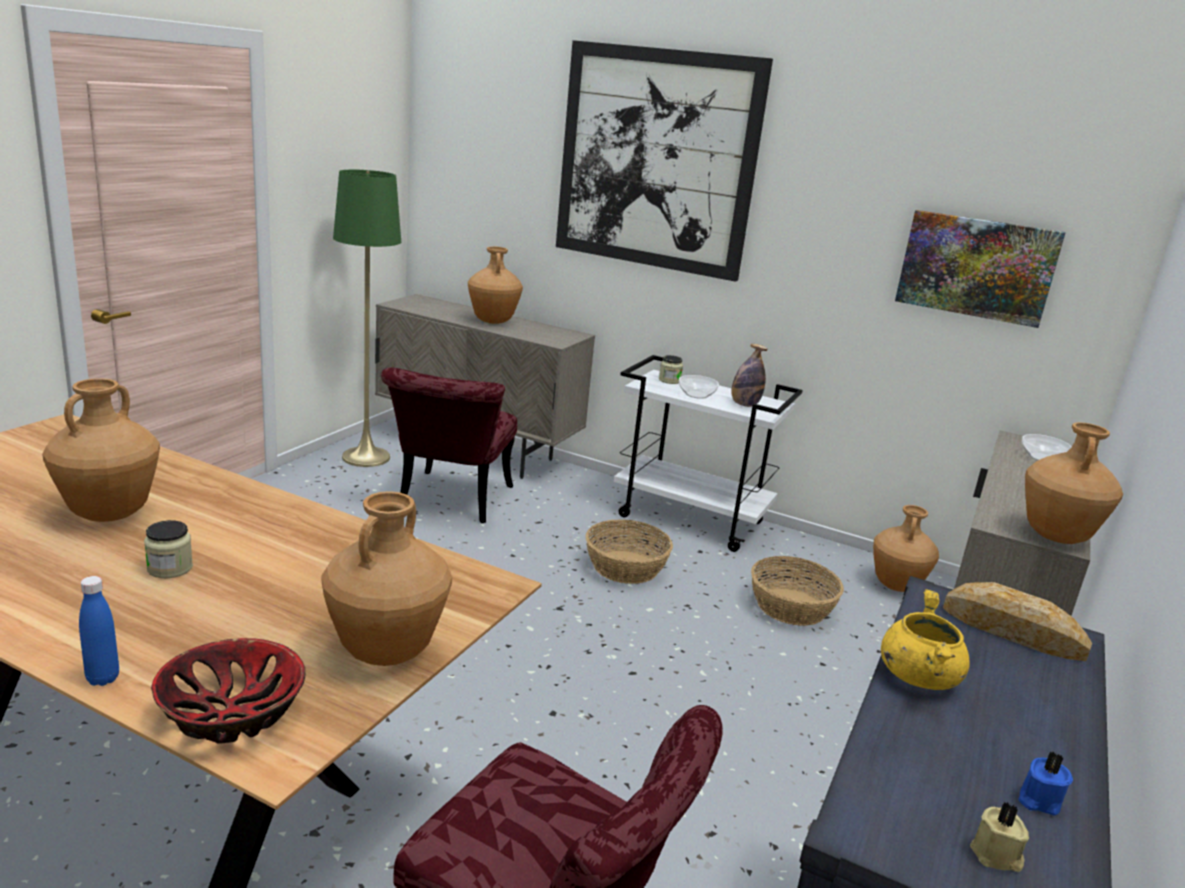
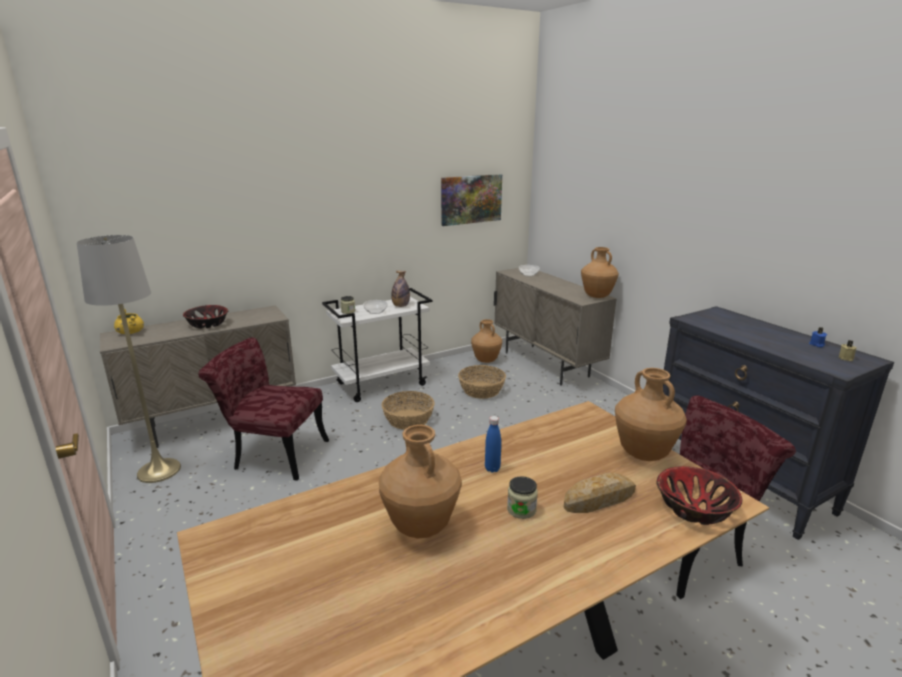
camera: 55 degrees left, 0 degrees up
blue bottle [79,576,119,686] -> blue bottle moved to [485,416,501,473]
green floor lamp [333,169,401,467] -> grey floor lamp [77,235,181,483]
red chair [381,367,517,523] -> red chair turned 150 degrees clockwise [198,337,329,481]
brown vase [468,247,523,324] -> bowl [183,305,228,328]
picture [556,40,773,282] -> none
yellow cooking pot [881,589,970,690] -> yellow cooking pot moved to [114,309,144,334]
bread [943,582,1092,661] -> bread moved to [564,473,636,513]

